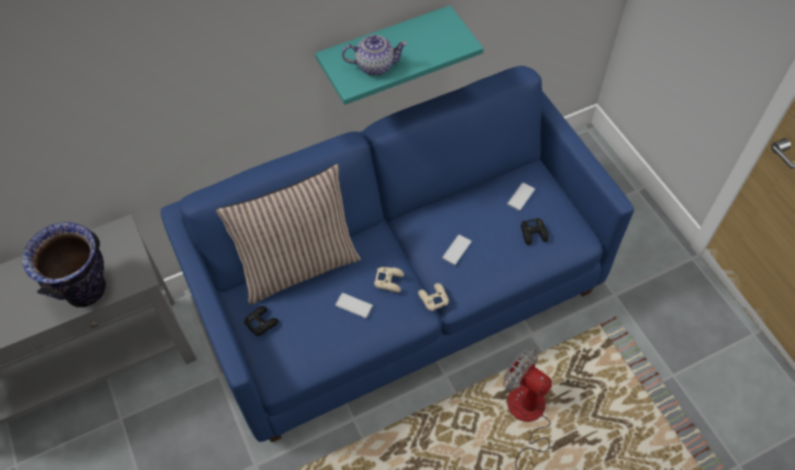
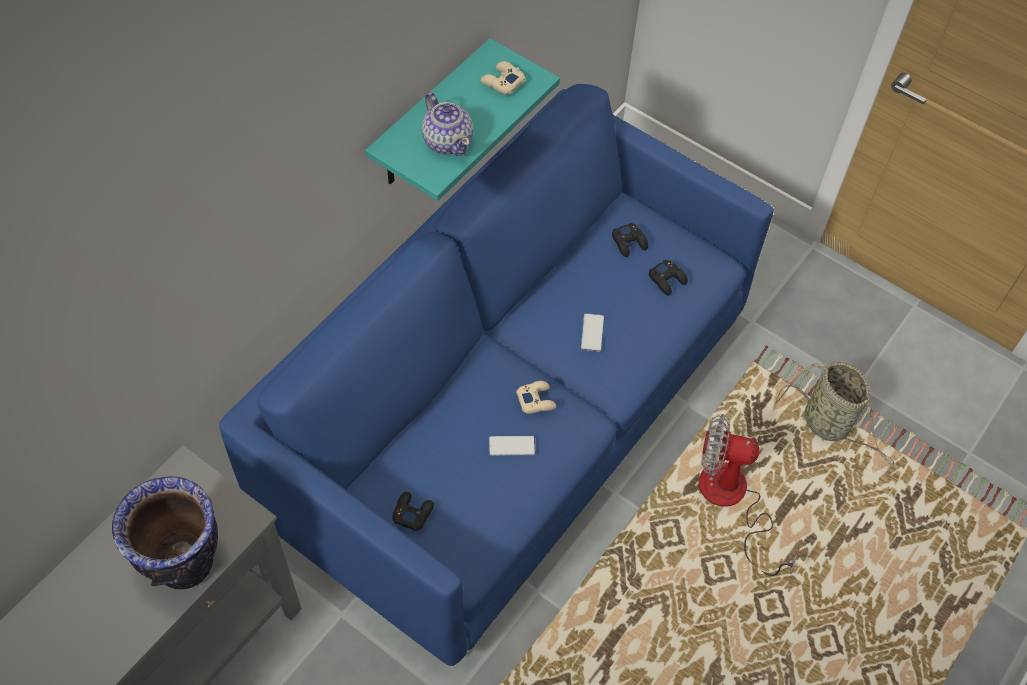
camera: 30 degrees left, 0 degrees up
pillow [216,164,361,305] -> none
teapot [342,35,407,76] -> teapot turned 90 degrees clockwise [422,92,473,156]
beige game controller [418,283,449,311] -> beige game controller moved to [480,61,525,95]
phone [507,183,535,211] -> black game controller [612,223,648,257]
none -> basket [774,362,895,467]

